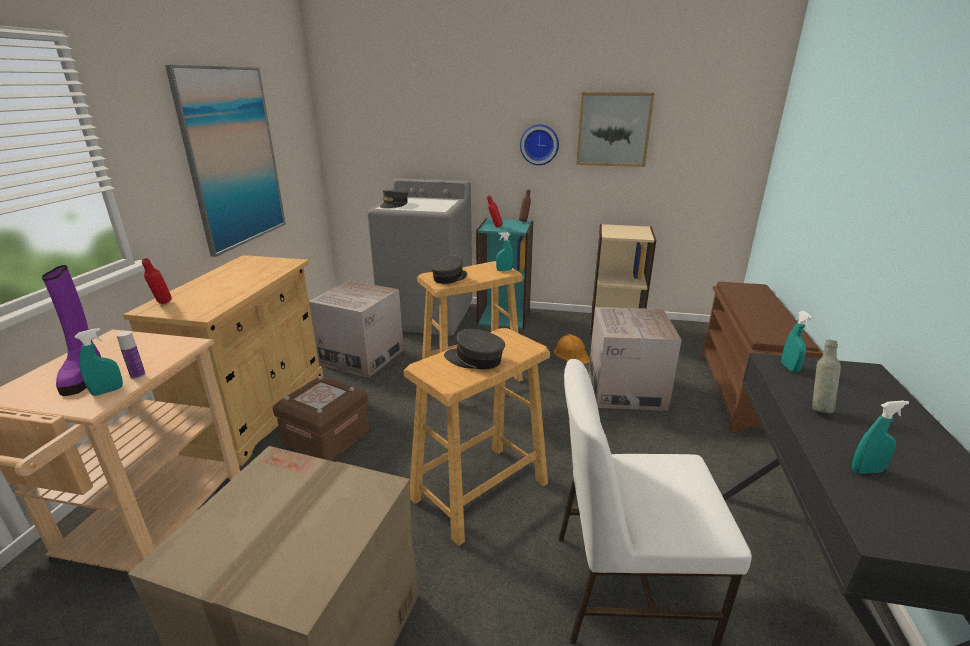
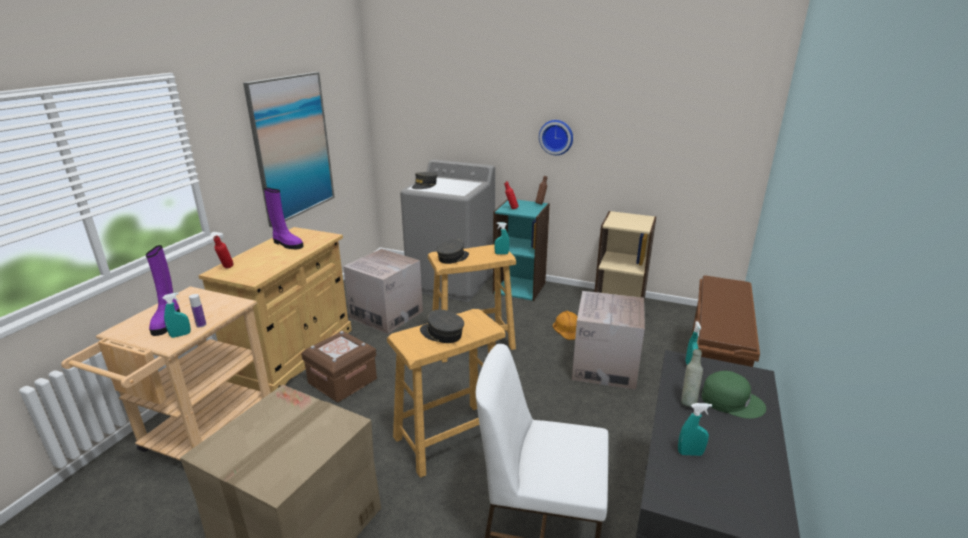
camera: 10 degrees right, 0 degrees up
picture [576,92,655,167] -> none
none -> purple boot [264,187,304,249]
none -> green cap [702,371,766,419]

